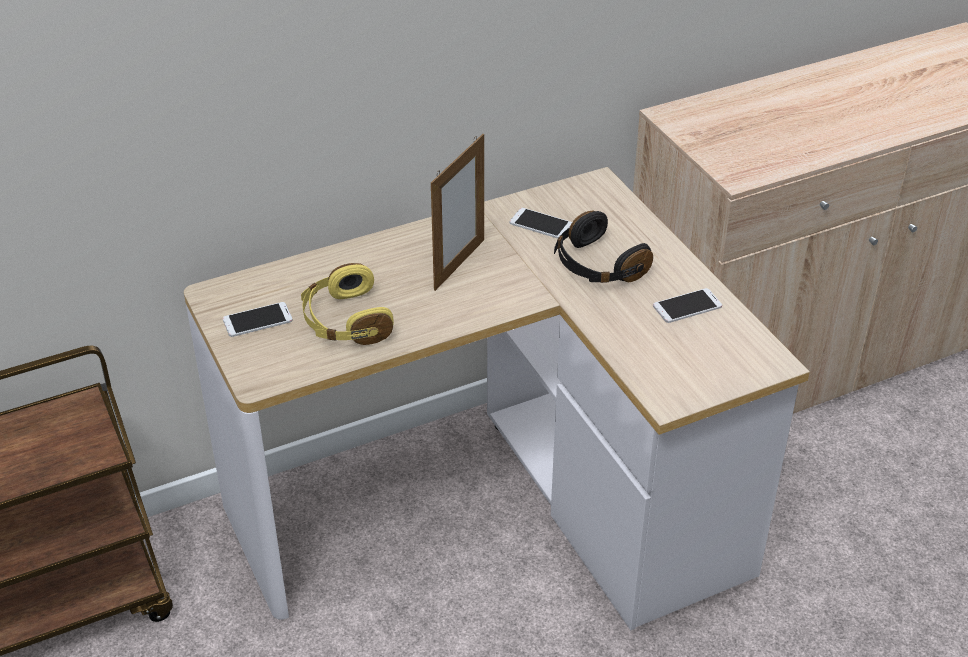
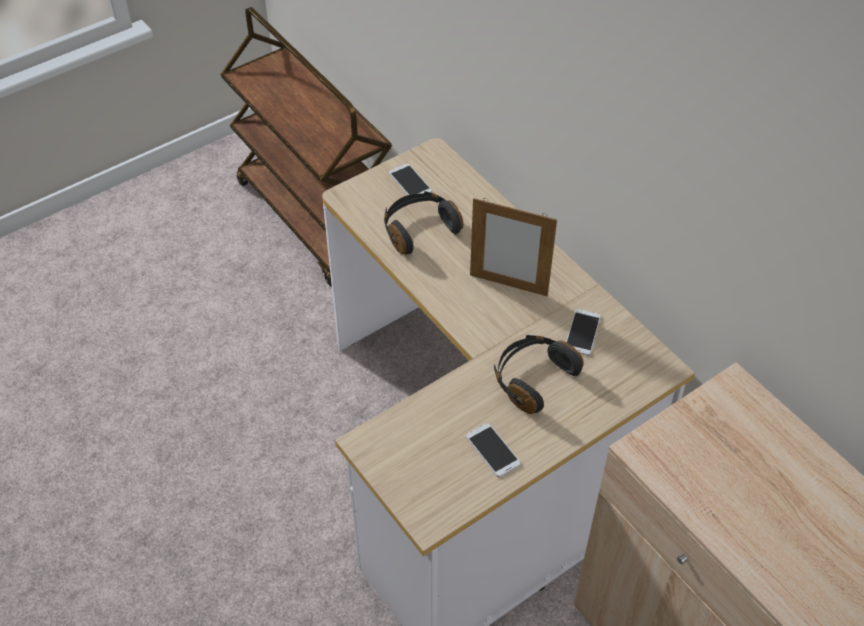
camera: 80 degrees right, 10 degrees up
yellow headphones [301,263,394,345] -> black headphones [384,191,463,255]

